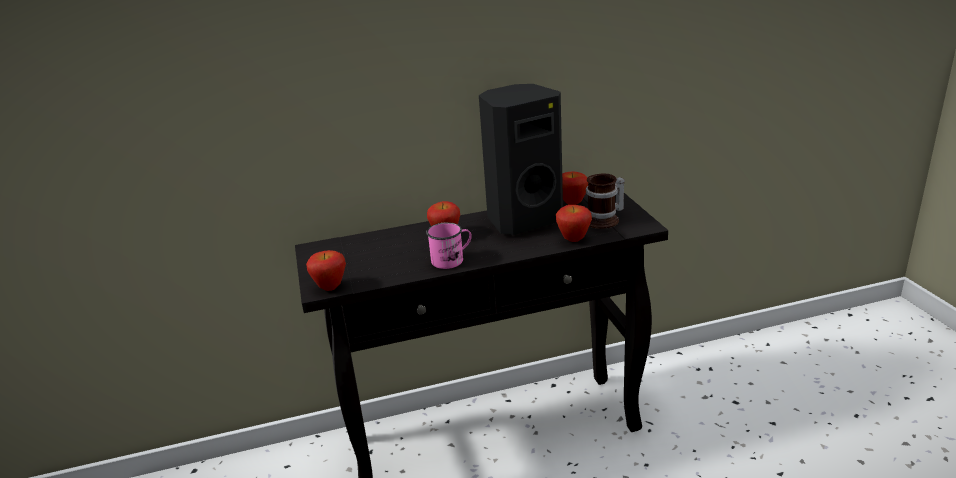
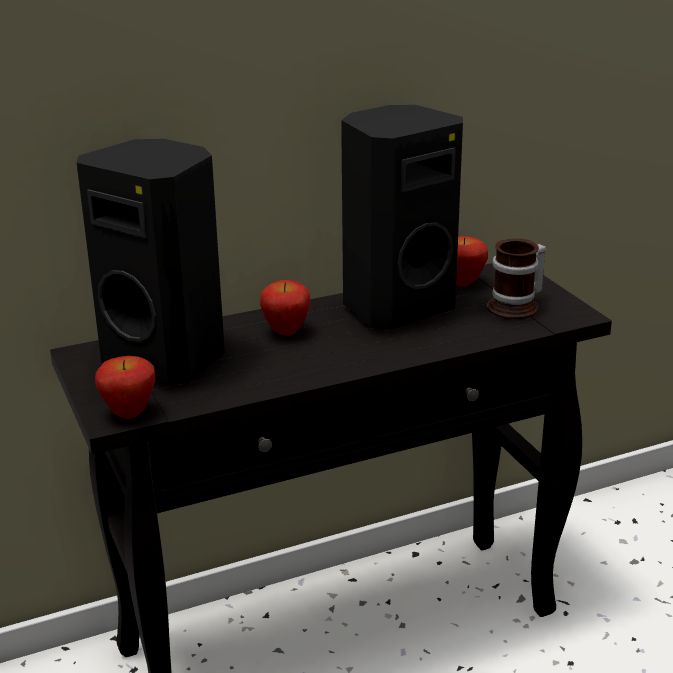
camera: 10 degrees left, 0 degrees up
pink mug [426,222,472,269] -> none
apple [556,205,592,242] -> none
none -> black speaker [77,139,225,386]

